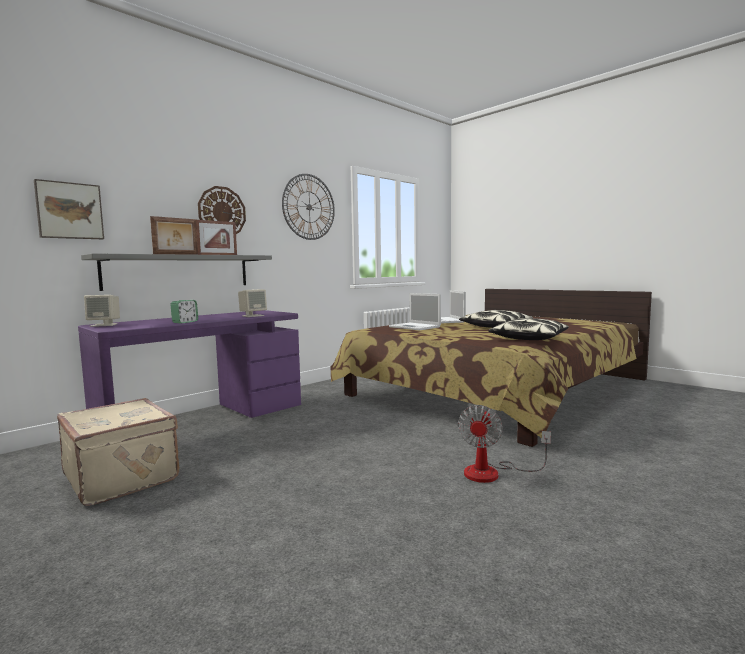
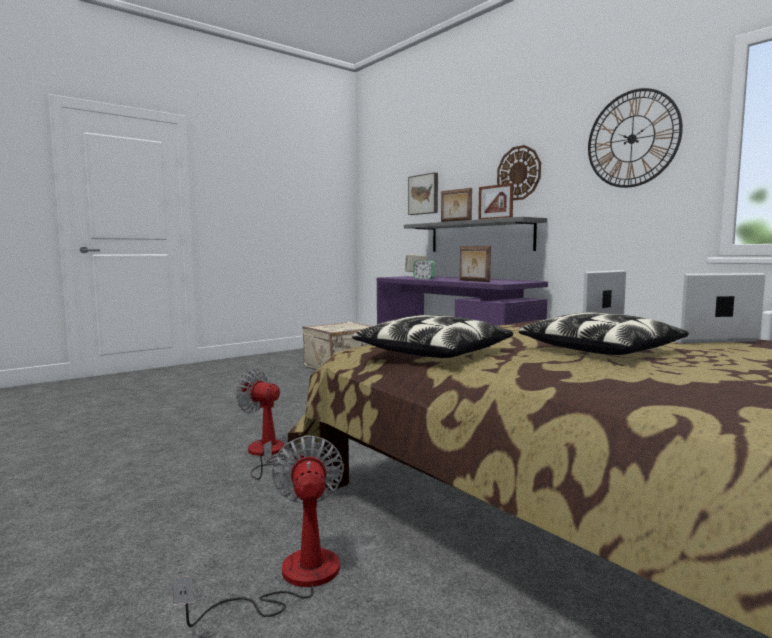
camera: 95 degrees right, 0 degrees up
beige speaker [238,289,267,317] -> picture frame [460,246,491,282]
none -> fan [172,435,344,627]

